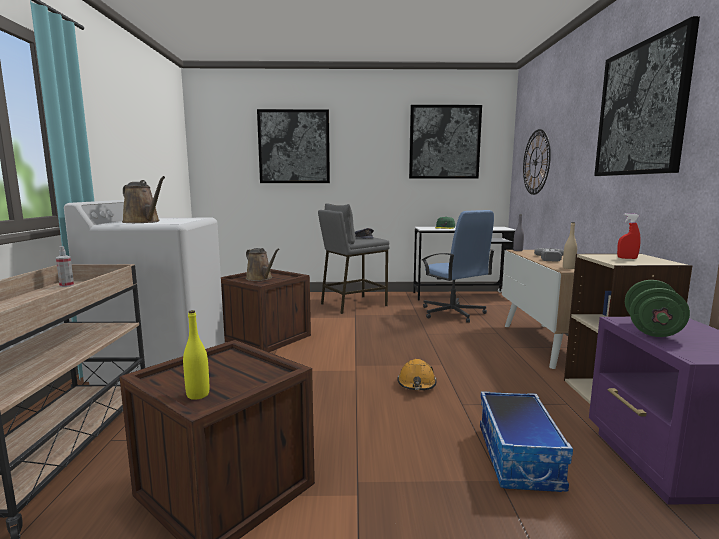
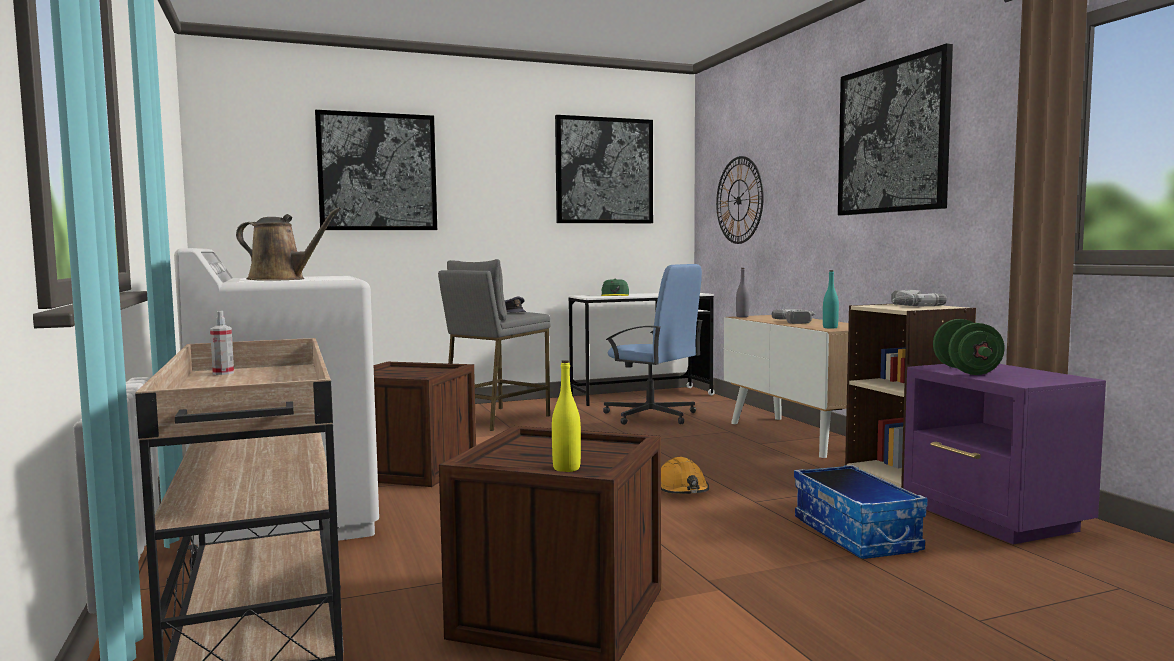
camera: 20 degrees left, 5 degrees down
brown watering can [246,248,279,281] -> none
beige bottle [563,222,577,269] -> turquoise bottle [823,270,839,328]
red spray bottle [617,213,641,259] -> power drill [891,290,947,306]

